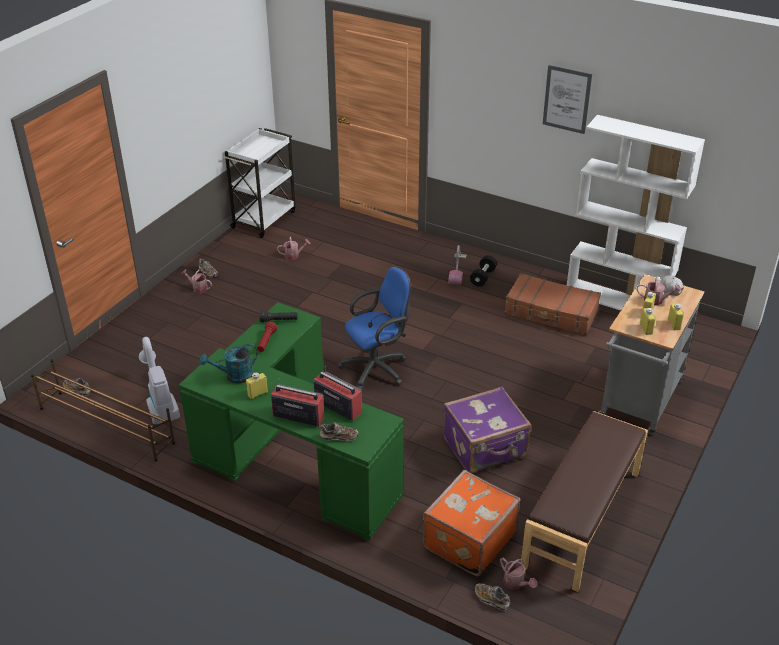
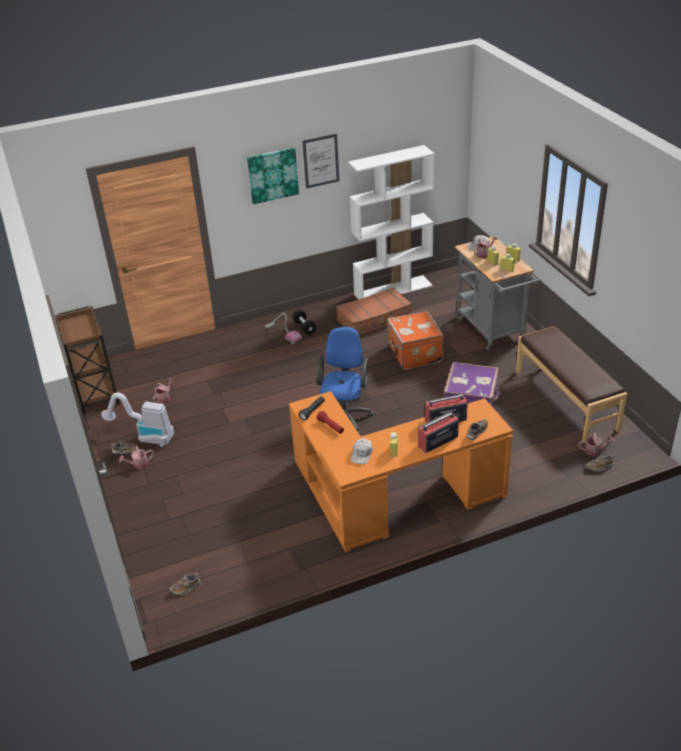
camera: 50 degrees left, 0 degrees up
brown shoe rack [31,359,175,461] -> none
vacuum cleaner [139,337,180,424] -> vacuum cleaner moved to [101,393,174,447]
green desk [179,302,404,541] -> orange desk [289,391,513,552]
turquoise watering can [200,344,258,383] -> white cap [351,439,373,464]
white cart [224,128,295,238] -> brown cart [55,306,120,414]
orange suitcase [423,470,520,577] -> orange suitcase moved to [387,311,444,370]
none -> picture [247,148,299,204]

